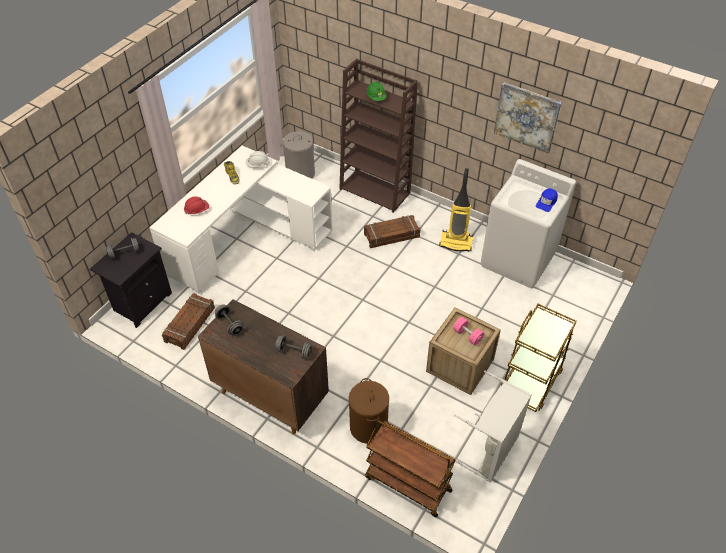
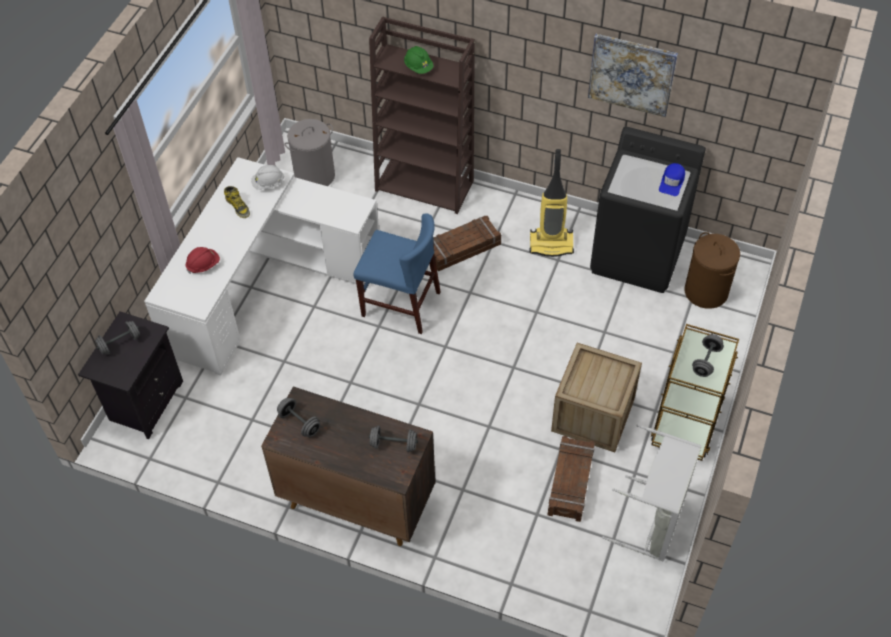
camera: 10 degrees left, 5 degrees up
crate [162,293,215,350] -> crate moved to [548,436,595,522]
brown laundry basket [349,378,389,444] -> brown laundry basket moved to [684,232,740,309]
brown cart [365,420,456,517] -> none
pink dumbbell [453,317,485,346] -> none
white washing machine [481,159,576,288] -> black washing machine [590,127,706,293]
none -> blue chair [354,213,440,334]
none -> grey dumbbell [692,334,724,377]

